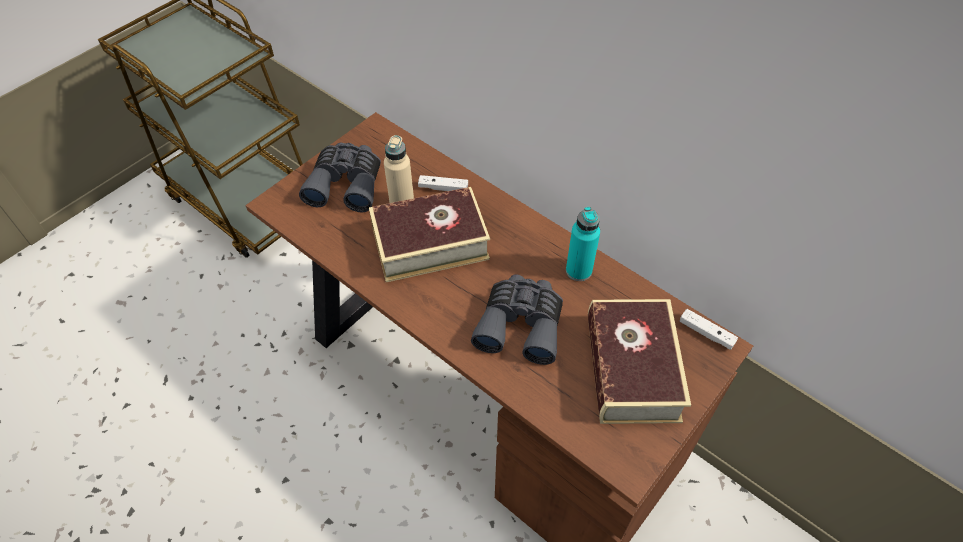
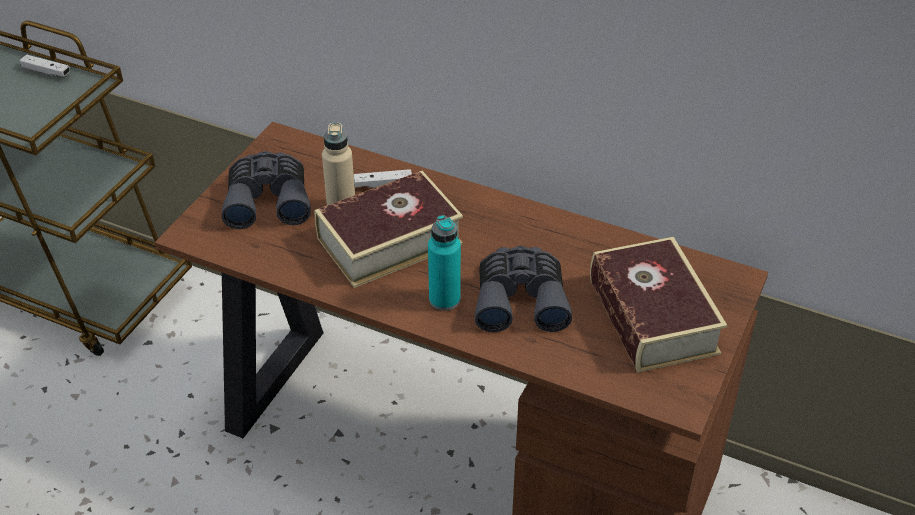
camera: 15 degrees left, 10 degrees down
turquoise bottle [566,207,600,281] -> turquoise bottle moved to [428,215,461,311]
white game controller [680,309,738,350] -> white game controller moved to [19,55,70,77]

